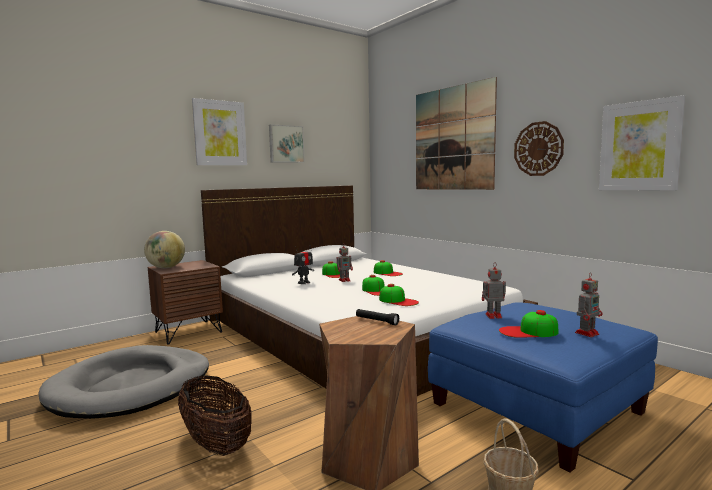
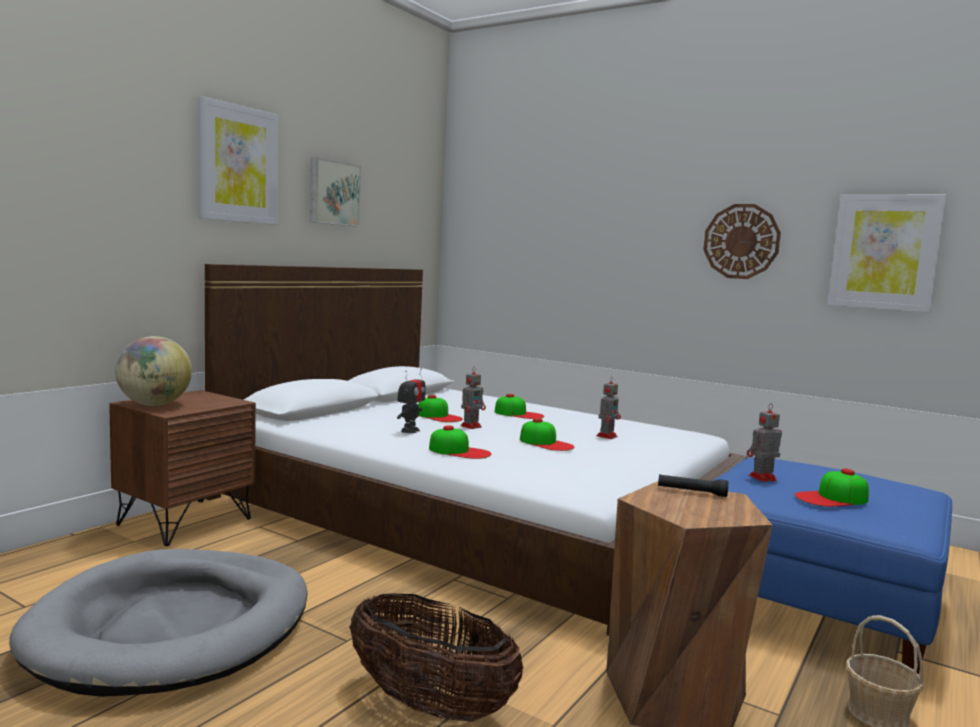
camera: 20 degrees left, 0 degrees up
cap [379,284,419,306] -> cap moved to [429,425,491,459]
picture [416,77,497,190] -> none
toy robot [575,272,603,337] -> toy robot moved to [596,376,621,439]

